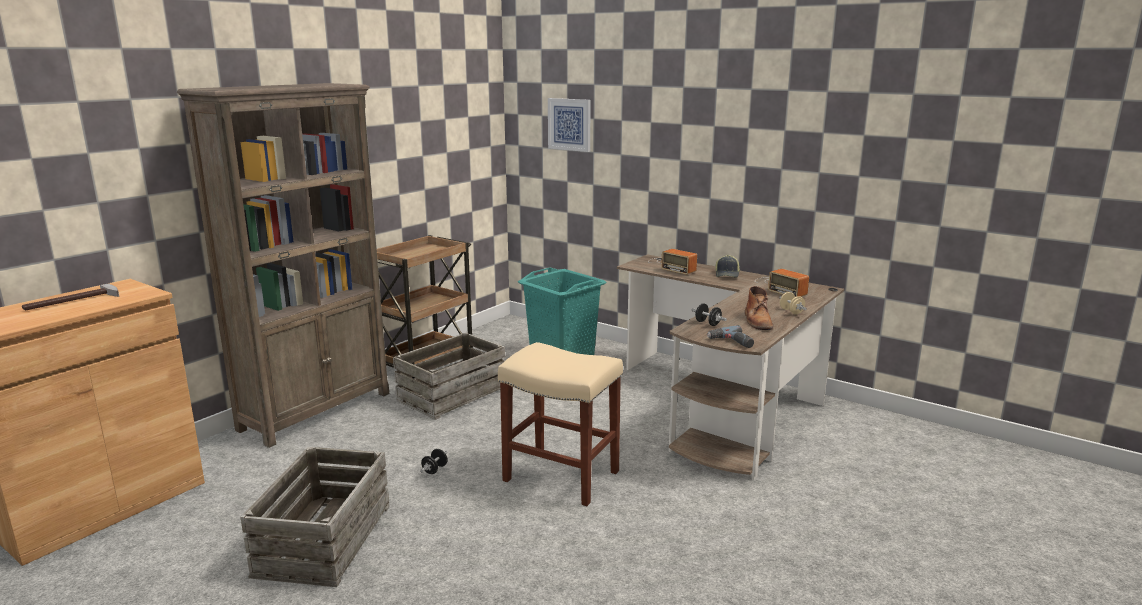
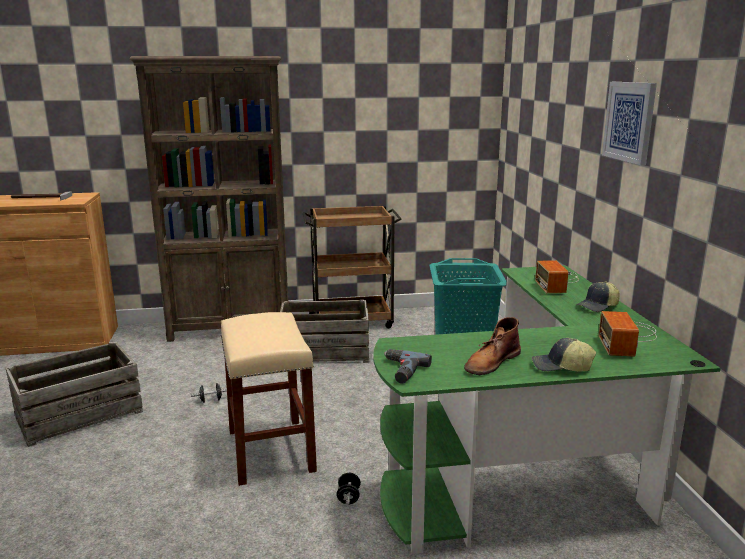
camera: 45 degrees right, 0 degrees up
picture [548,98,591,152] -> picture moved to [602,82,657,165]
brown desk [617,254,844,480] -> green desk [373,265,721,554]
black dumbbell [691,303,727,326] -> black dumbbell moved to [337,472,361,506]
beige dumbbell [779,292,807,314] -> cap [532,338,596,372]

